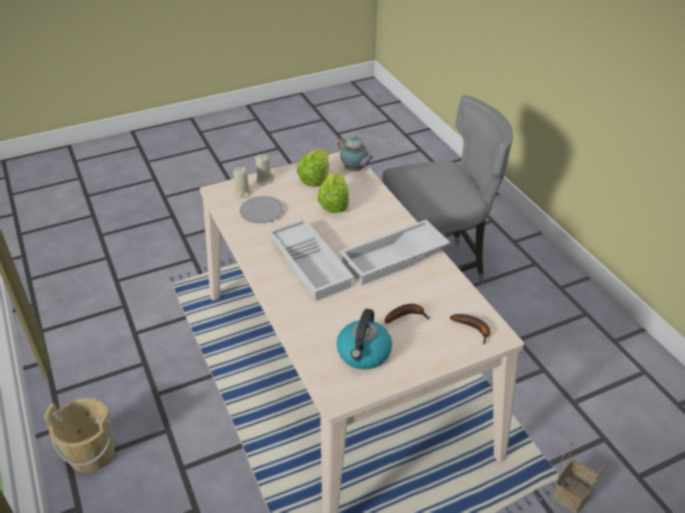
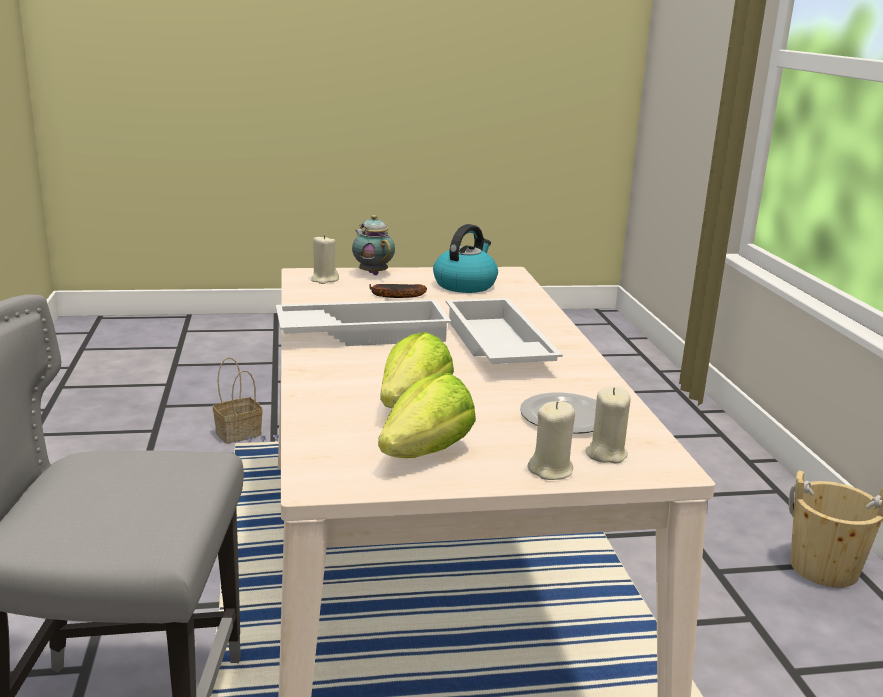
camera: 165 degrees left, 20 degrees down
teapot [337,135,374,171] -> teapot moved to [352,215,395,275]
banana [450,314,491,344] -> beige candle [311,235,339,284]

